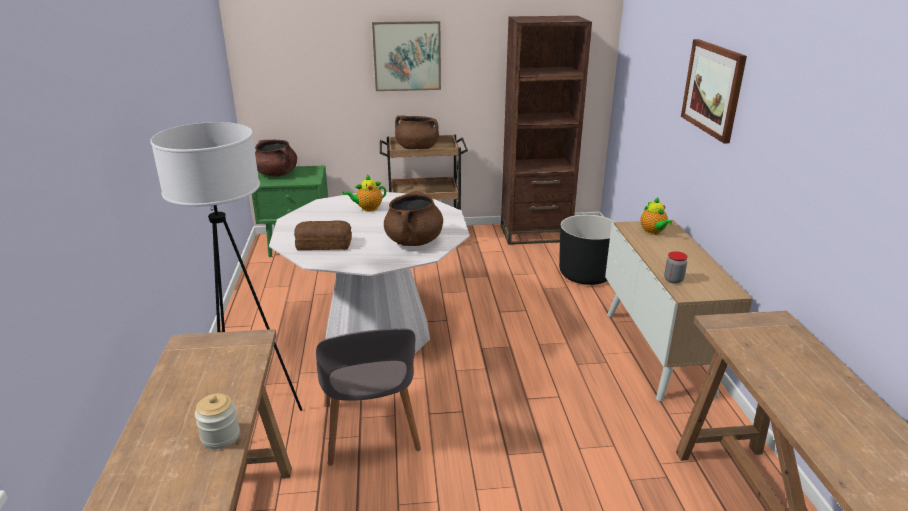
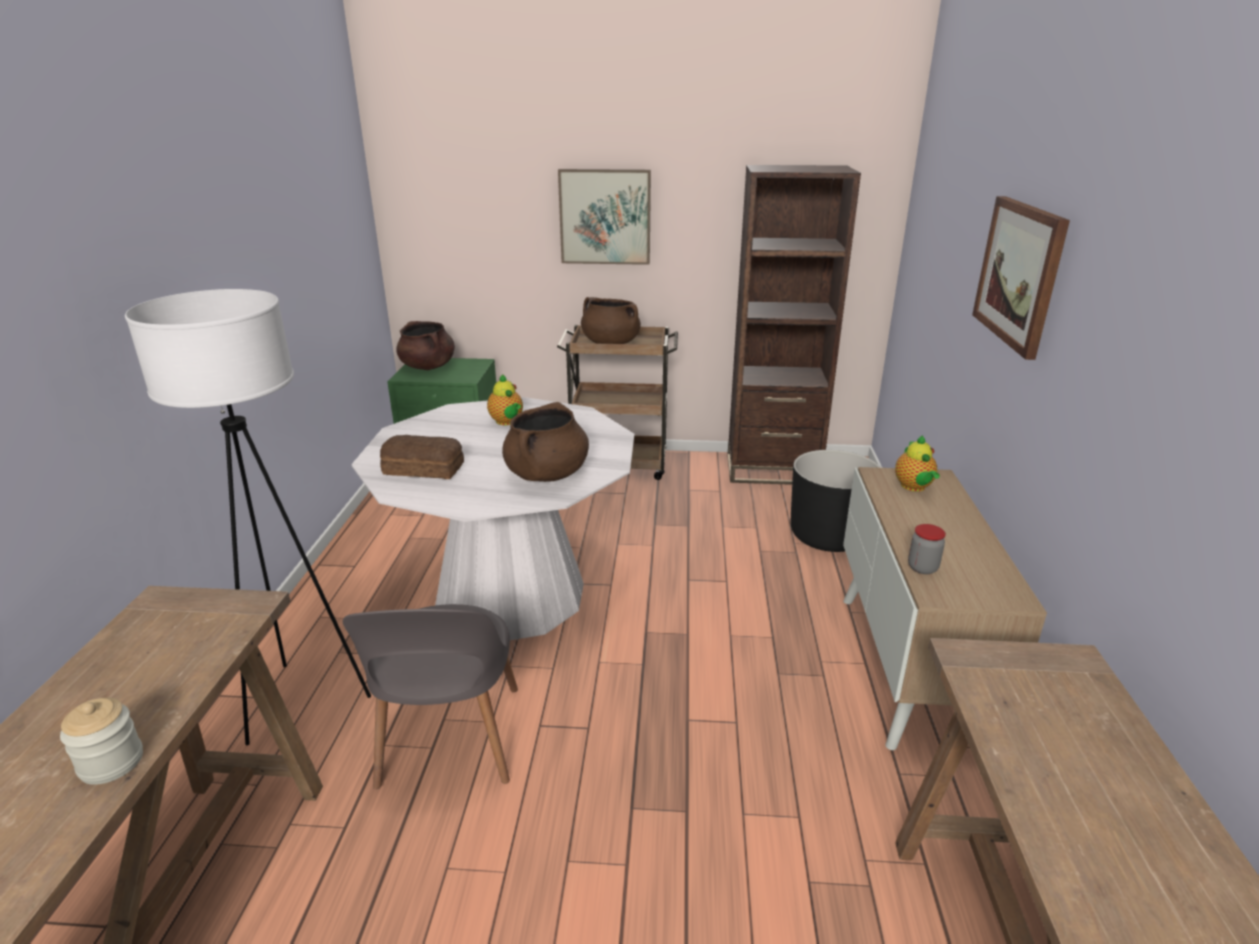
camera: 10 degrees right, 0 degrees up
teapot [342,175,386,212] -> teapot turned 105 degrees counterclockwise [487,374,523,425]

